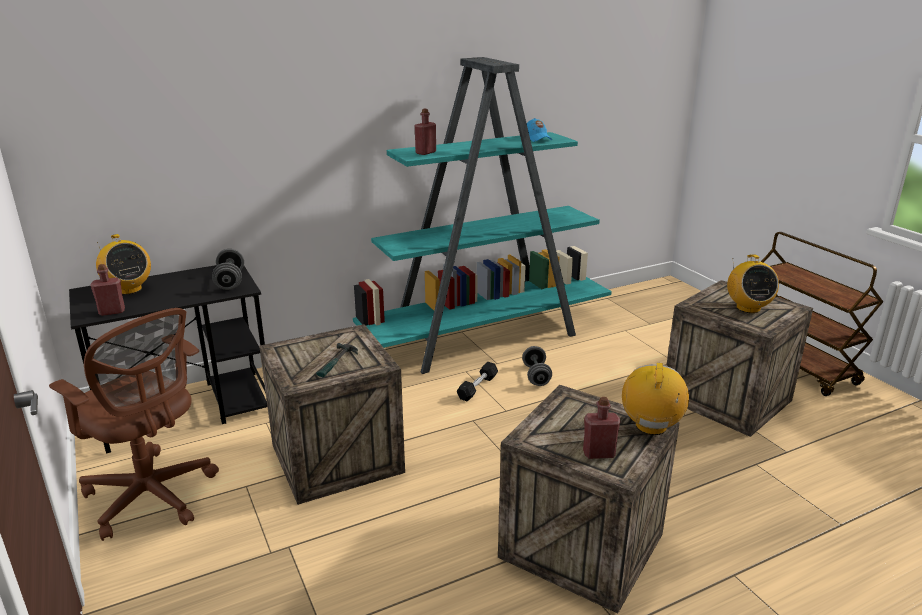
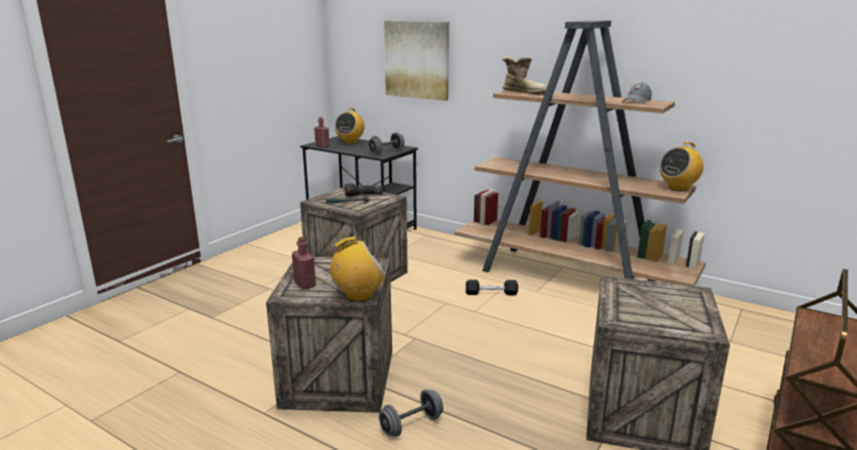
camera: 60 degrees right, 5 degrees down
brown office chair [49,308,219,541] -> none
turquoise bookcase [353,57,612,374] -> brown bookcase [454,20,706,286]
red bottle [415,109,436,155] -> boot [502,56,547,95]
grey dumbbell [522,346,552,386] -> grey dumbbell moved to [379,389,443,437]
blue cap [527,118,552,142] -> grey cap [623,82,652,104]
radio [727,255,779,313] -> radio moved to [660,142,704,191]
none -> flashlight [344,183,383,197]
none -> picture [384,21,449,101]

